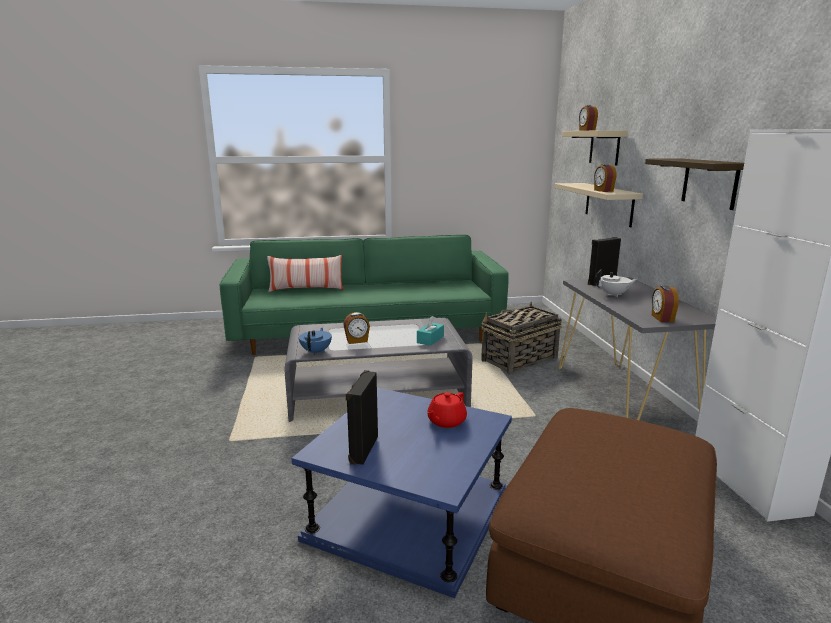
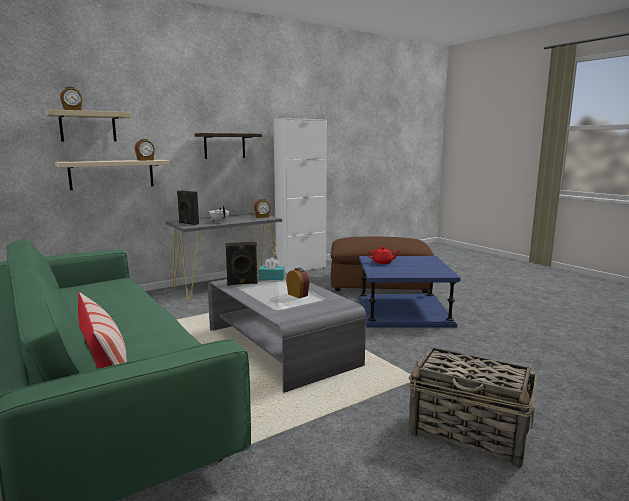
camera: 115 degrees left, 5 degrees down
blue teapot [299,328,332,355] -> none
black speaker [346,370,378,465] -> black speaker moved to [225,242,258,286]
basket [481,302,562,375] -> basket moved to [408,347,537,468]

